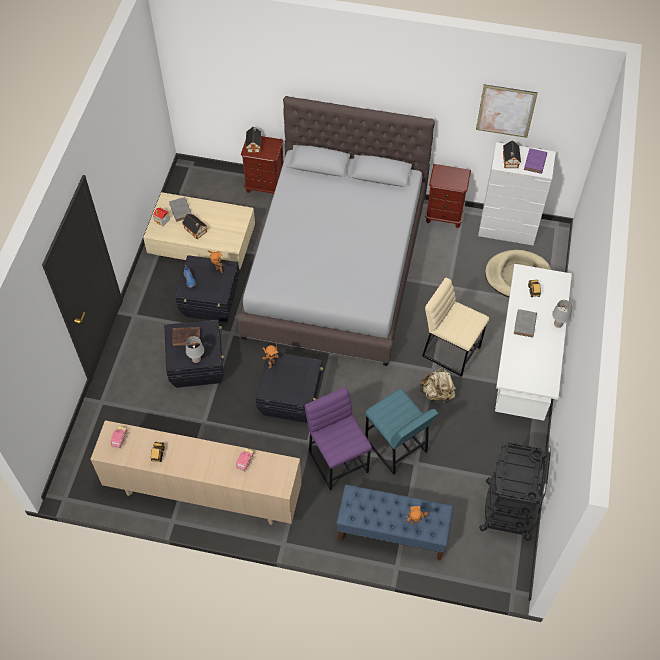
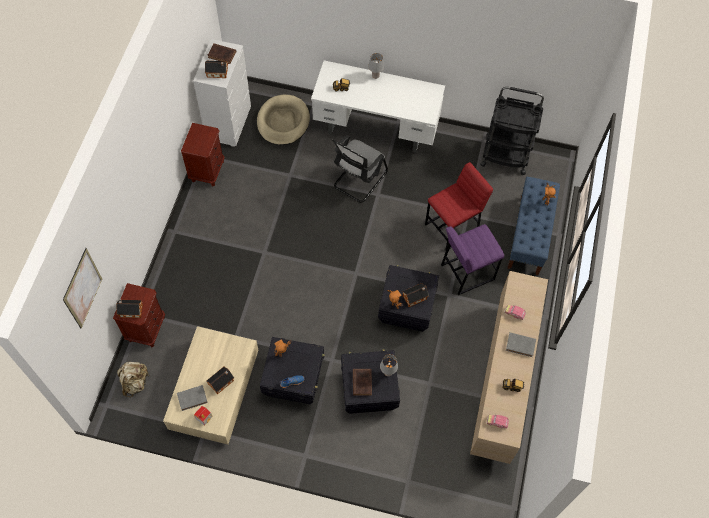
camera: 90 degrees left, 5 degrees up
grey bed [237,96,435,366] -> none
blue stool [365,389,438,475] -> red stool [425,162,493,250]
beige backpack [420,367,456,403] -> beige backpack moved to [117,362,149,397]
beige stool [422,278,489,377] -> chair [332,135,388,203]
picture [476,84,538,138] -> picture moved to [63,248,102,329]
grey book [514,309,537,338] -> grey book moved to [506,333,536,357]
purple book [524,148,547,174] -> brown book [207,44,236,64]
none -> toy house [402,283,429,307]

